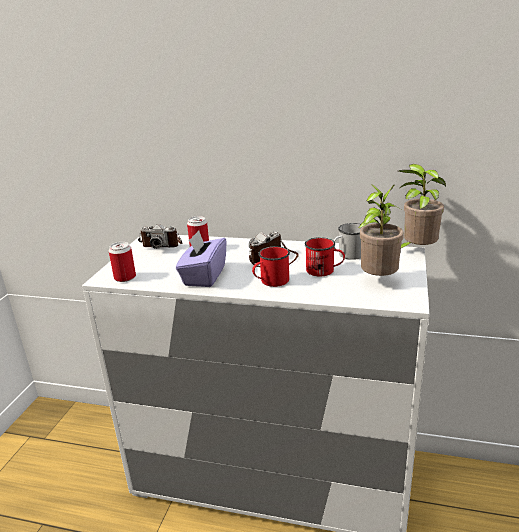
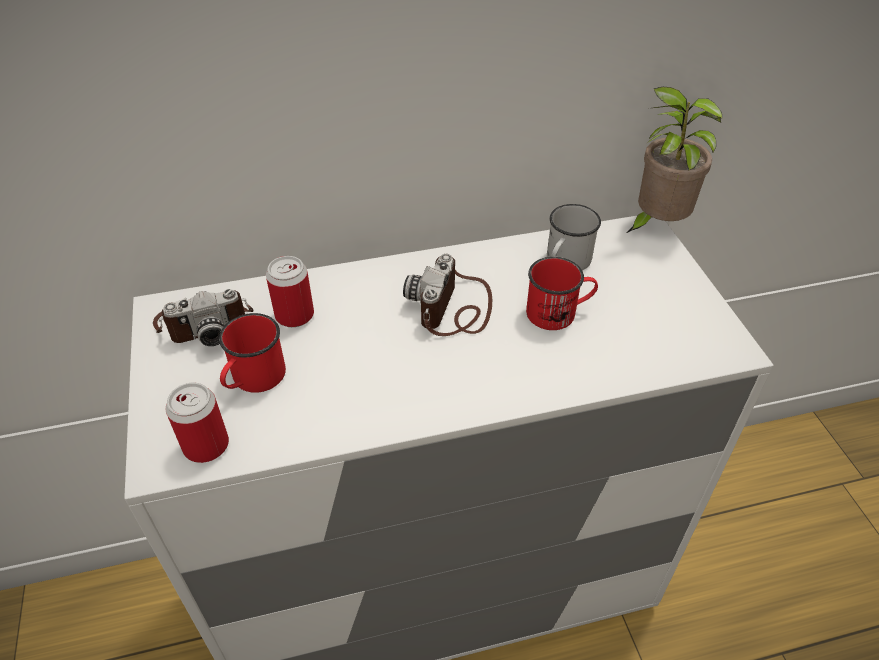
camera: 30 degrees left, 20 degrees up
purple tissue box [176,230,227,287] -> none
red mug [252,246,290,287] -> red mug moved to [219,313,286,393]
potted plant [358,184,404,276] -> none

